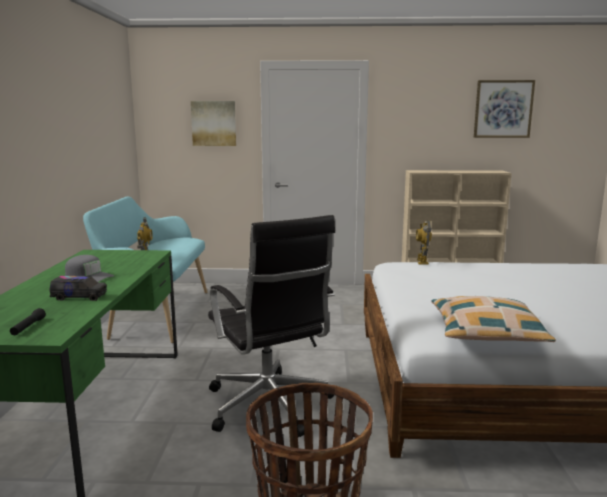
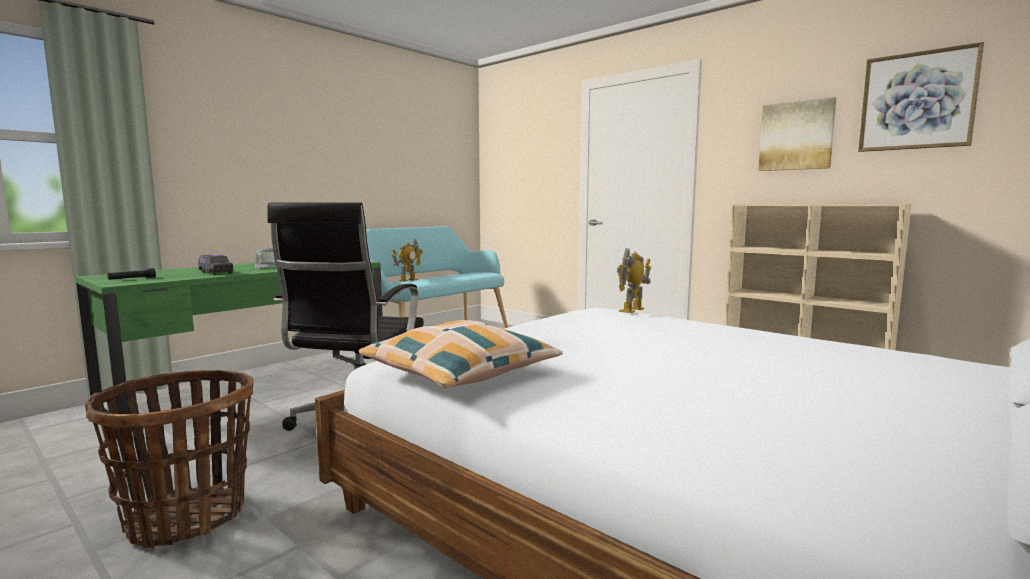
camera: 40 degrees right, 5 degrees down
picture [191,101,236,146] -> picture moved to [758,97,836,171]

